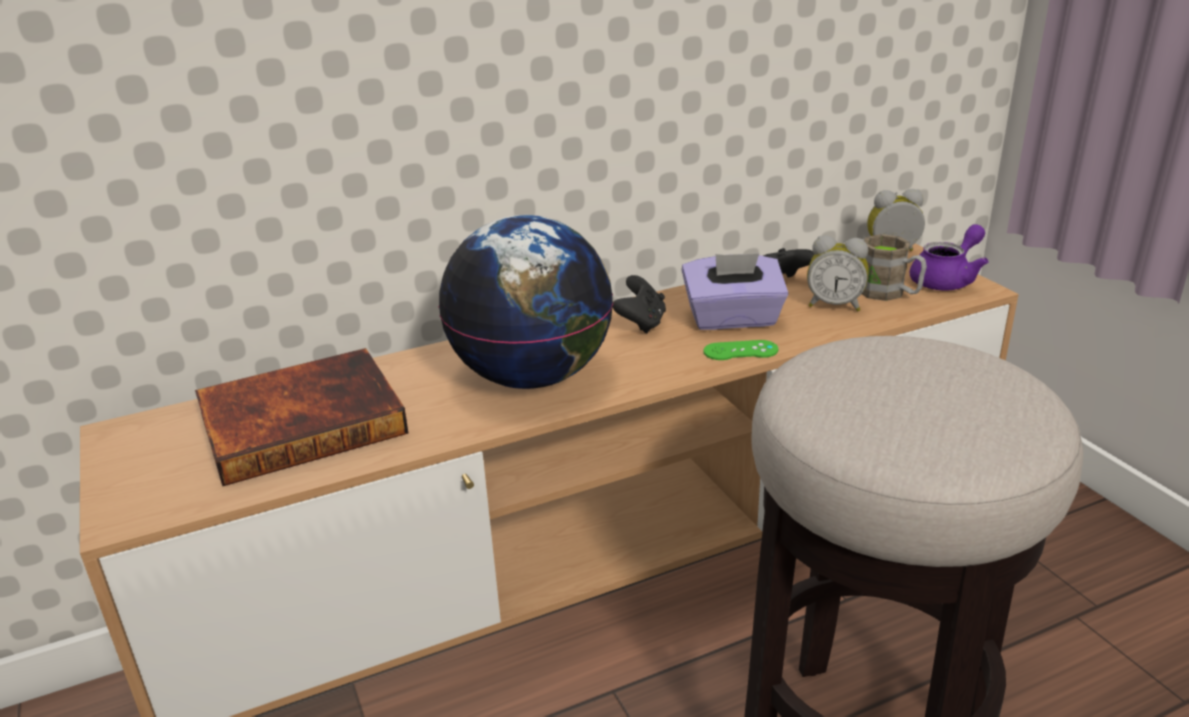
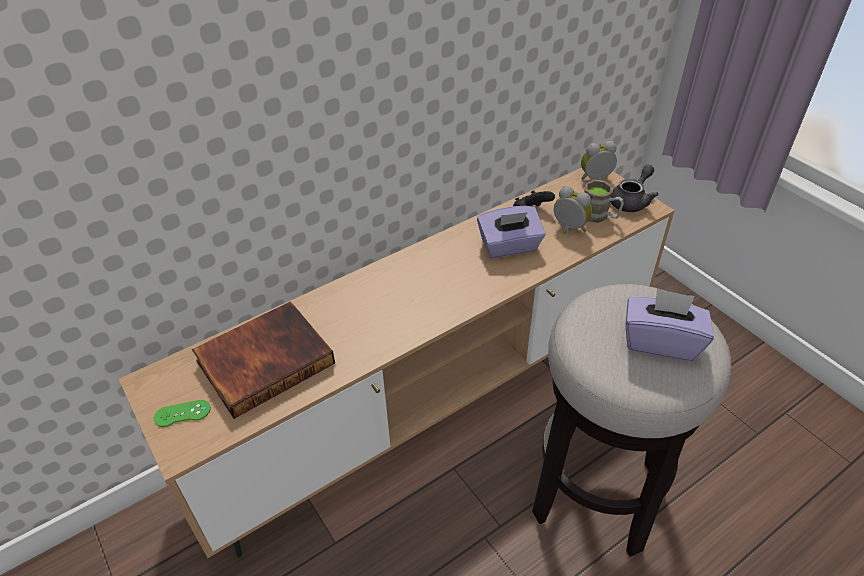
camera: 10 degrees left, 15 degrees up
globe [439,215,613,389] -> none
black game controller [613,275,666,334] -> none
green game controller [703,340,778,360] -> green game controller moved to [154,400,211,427]
alarm clock [807,235,869,312] -> alarm clock turned 150 degrees counterclockwise [554,186,592,234]
purple teapot [910,224,989,291] -> grey teapot [610,165,659,212]
none -> purple tissue box [625,288,714,361]

